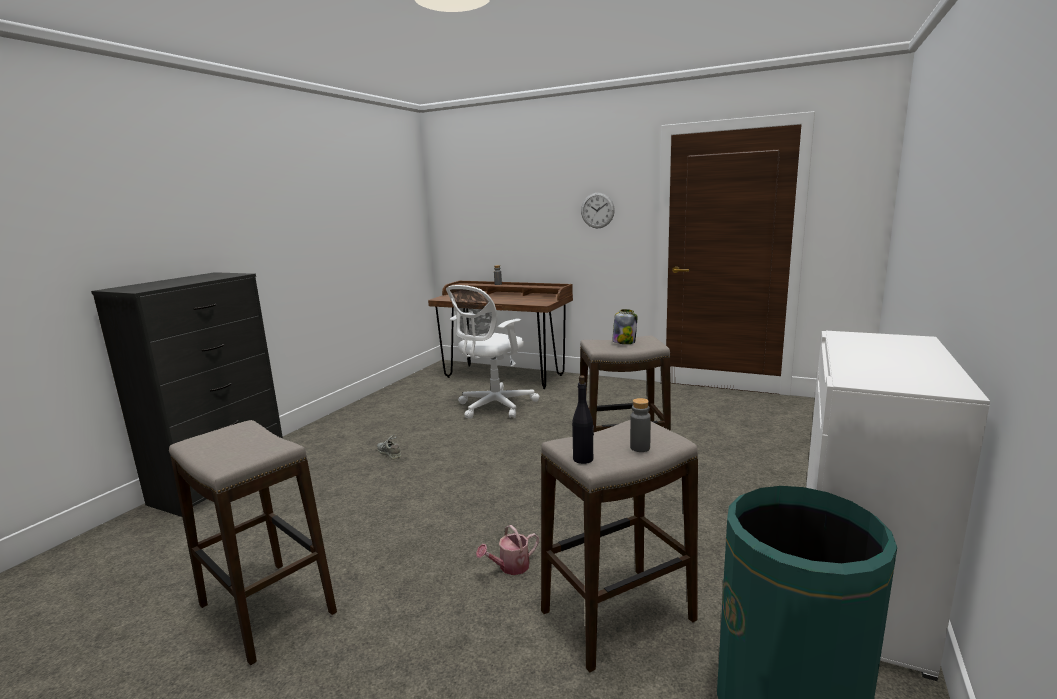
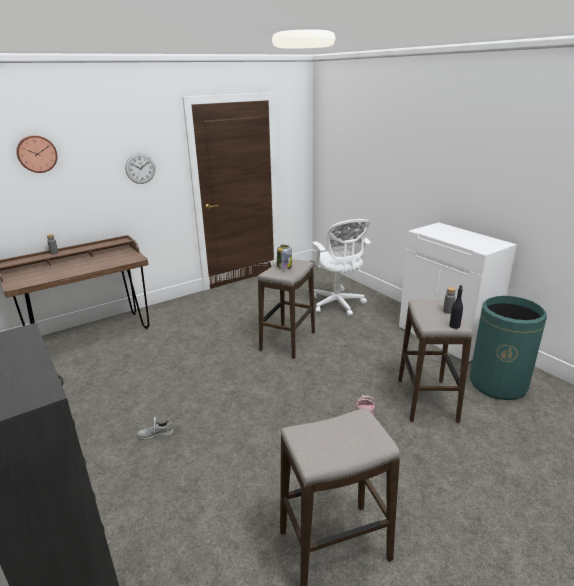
camera: 60 degrees left, 10 degrees up
white office chair [446,285,540,419] -> white office chair moved to [312,219,371,316]
none -> wall clock [16,135,57,173]

